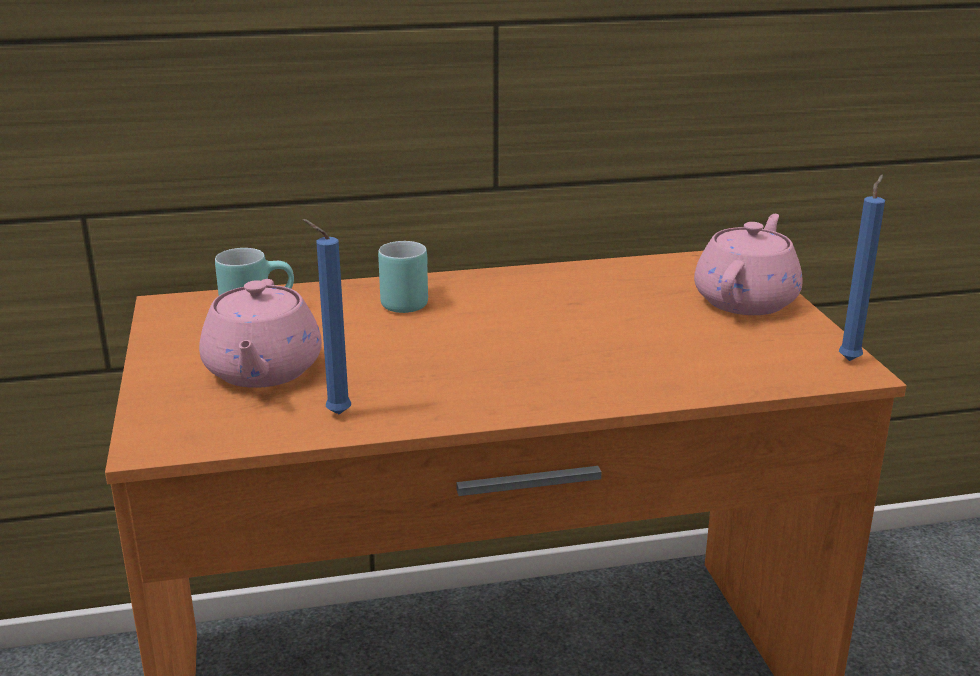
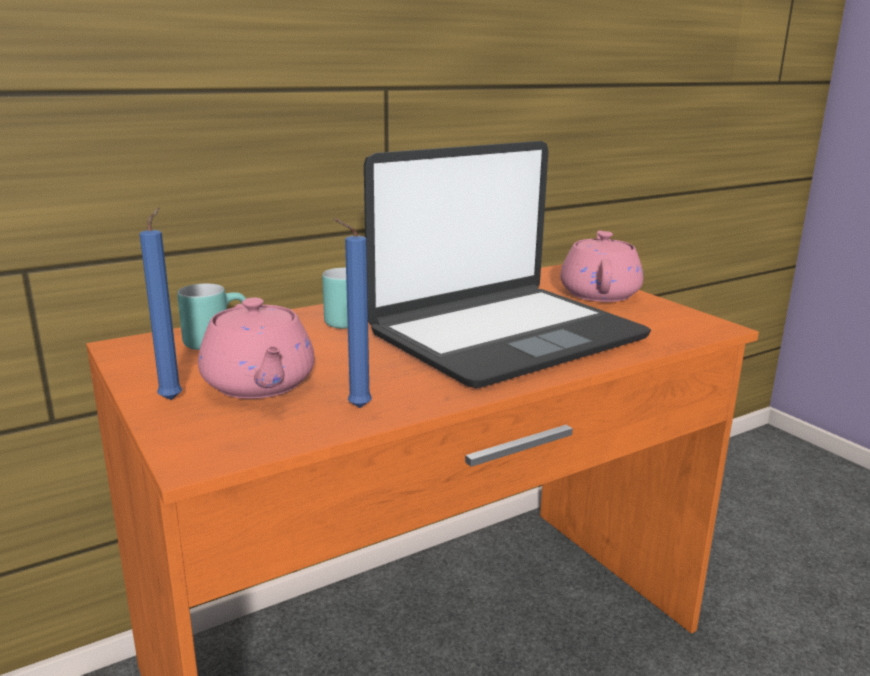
camera: 20 degrees left, 5 degrees down
blue candle [839,175,885,361] -> blue candle moved to [139,208,182,400]
none -> laptop [364,141,651,388]

